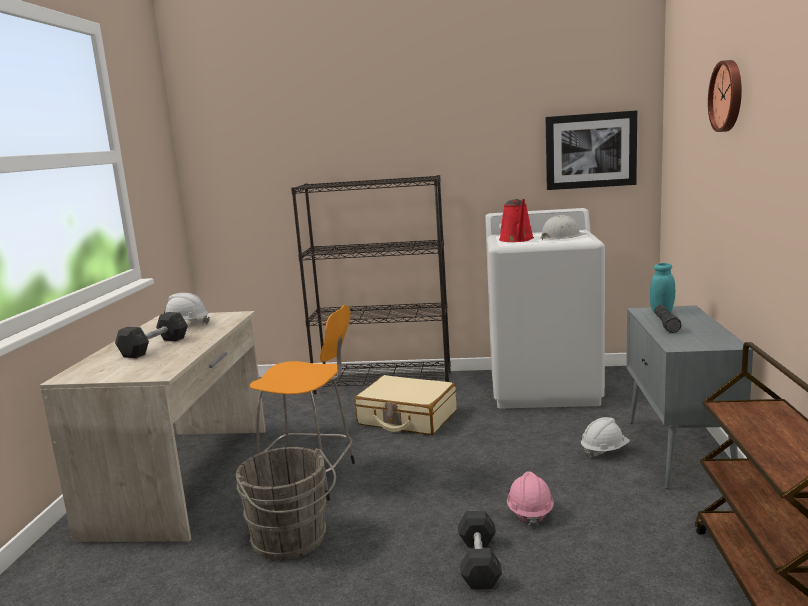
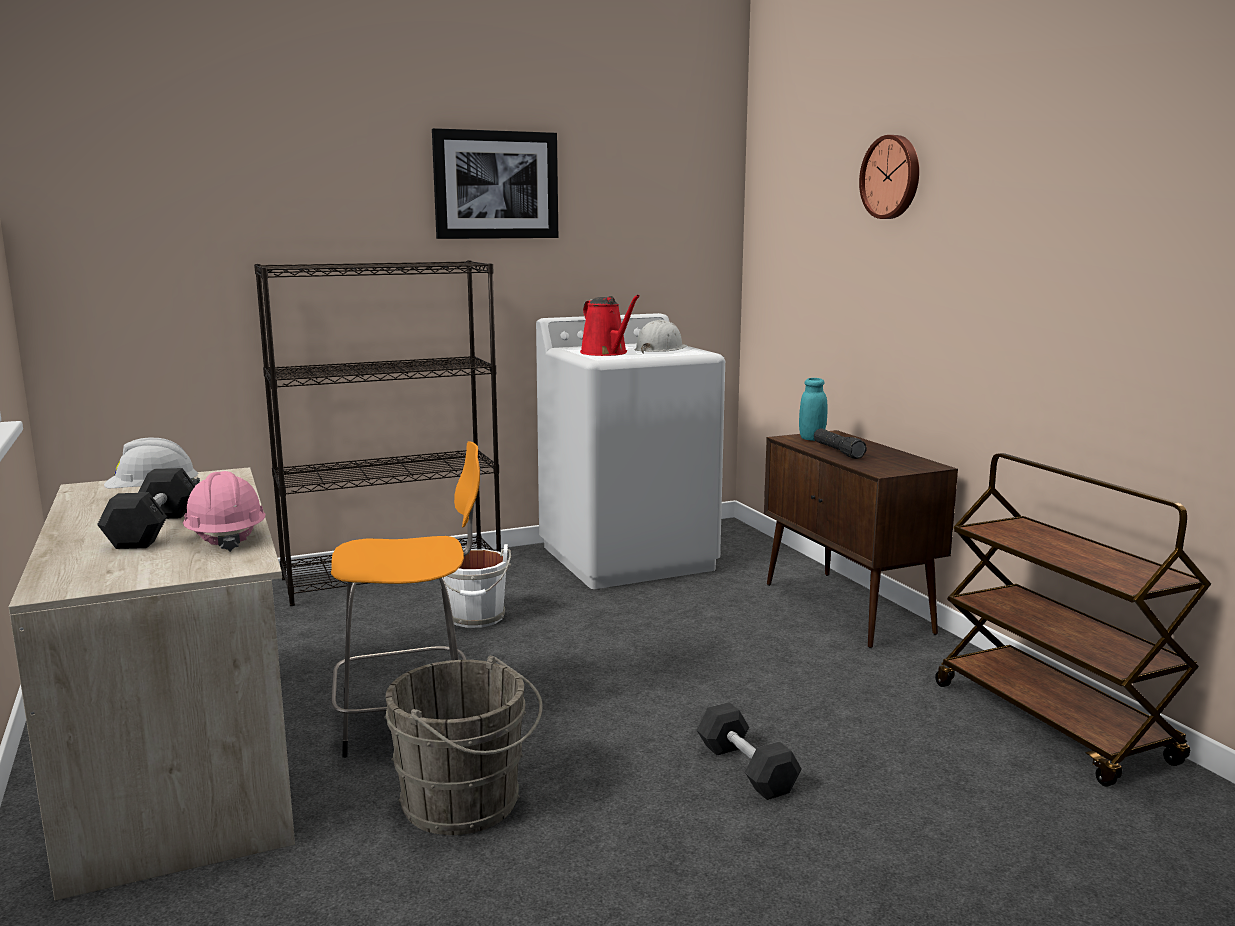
camera: 30 degrees left, 0 degrees up
beige suitcase [354,375,457,435] -> white bucket [444,544,511,628]
pink hard hat [507,471,554,528] -> pink hard hat moved to [183,471,266,552]
picture [546,110,637,190] -> picture moved to [432,128,558,239]
white hard hat [581,417,630,458] -> none
grey cabinet [626,305,753,489] -> brown cabinet [764,430,958,648]

